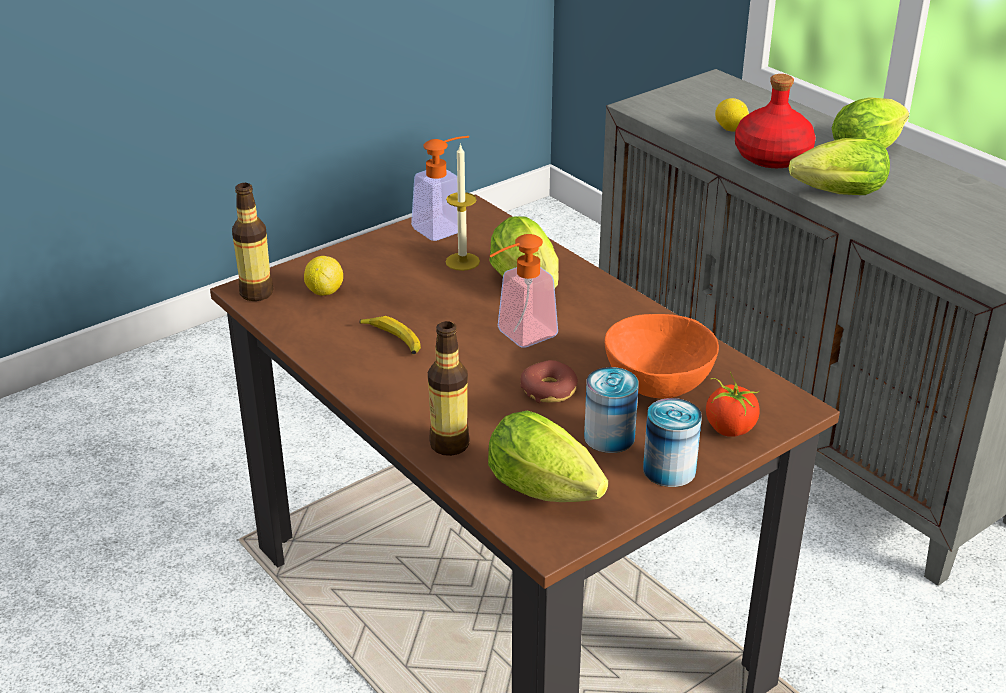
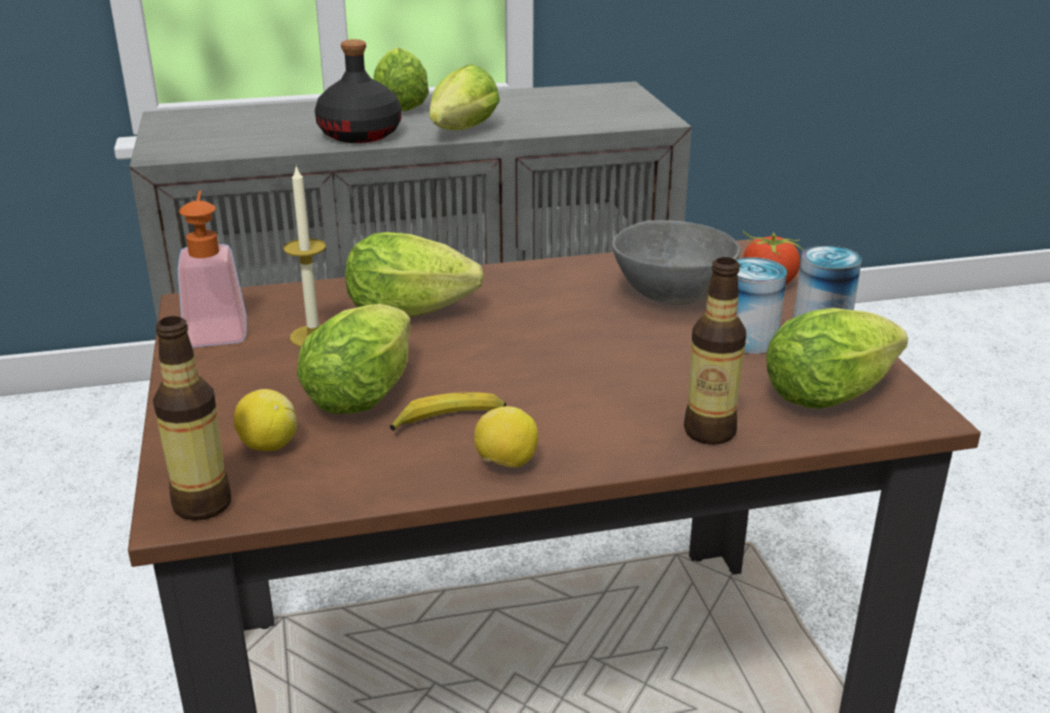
camera: 65 degrees left, 5 degrees down
soap dispenser [489,234,558,348] -> none
donut [520,360,578,403] -> none
orange bowl [605,314,719,398] -> grey bowl [612,220,740,305]
lemon [715,98,749,131] -> lemon moved to [474,406,538,468]
red bottle [735,74,816,168] -> black bottle [315,39,401,143]
none -> lettuce [297,304,411,414]

